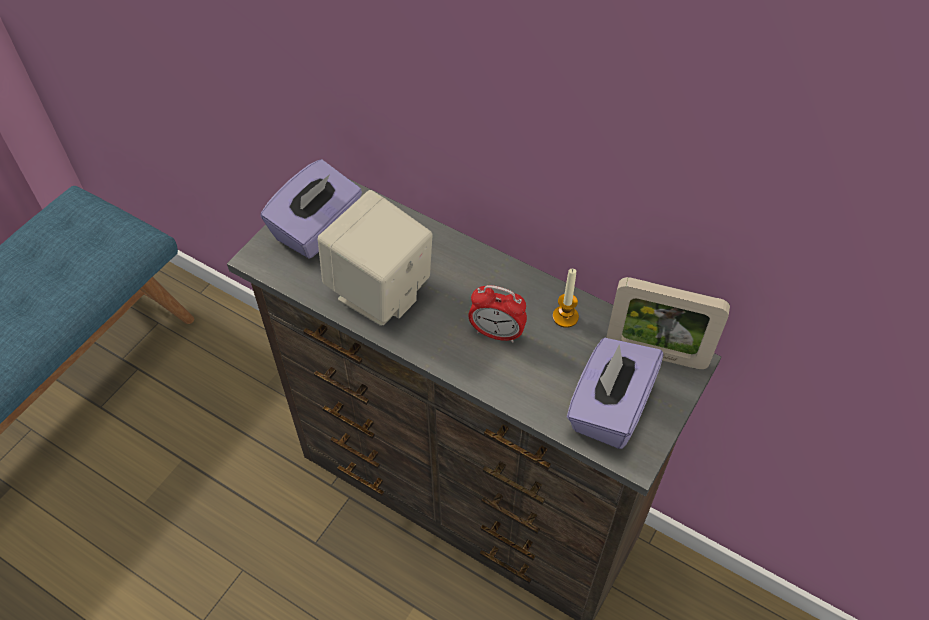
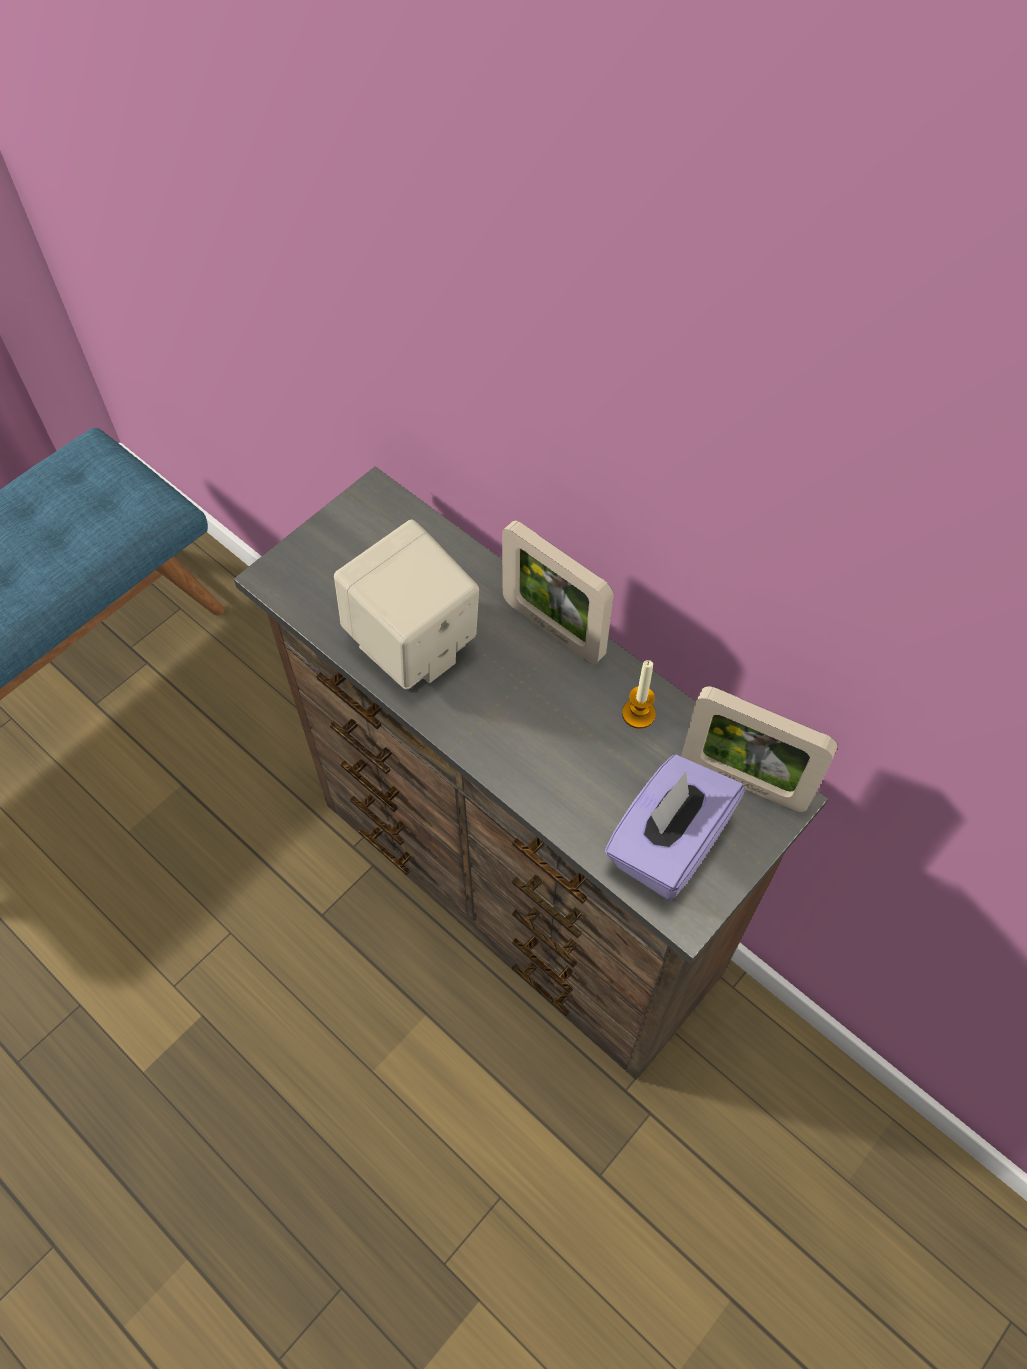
camera: 10 degrees right, 5 degrees up
purple tissue box [260,159,362,259] -> none
alarm clock [468,285,527,342] -> none
none -> picture frame [502,521,614,664]

